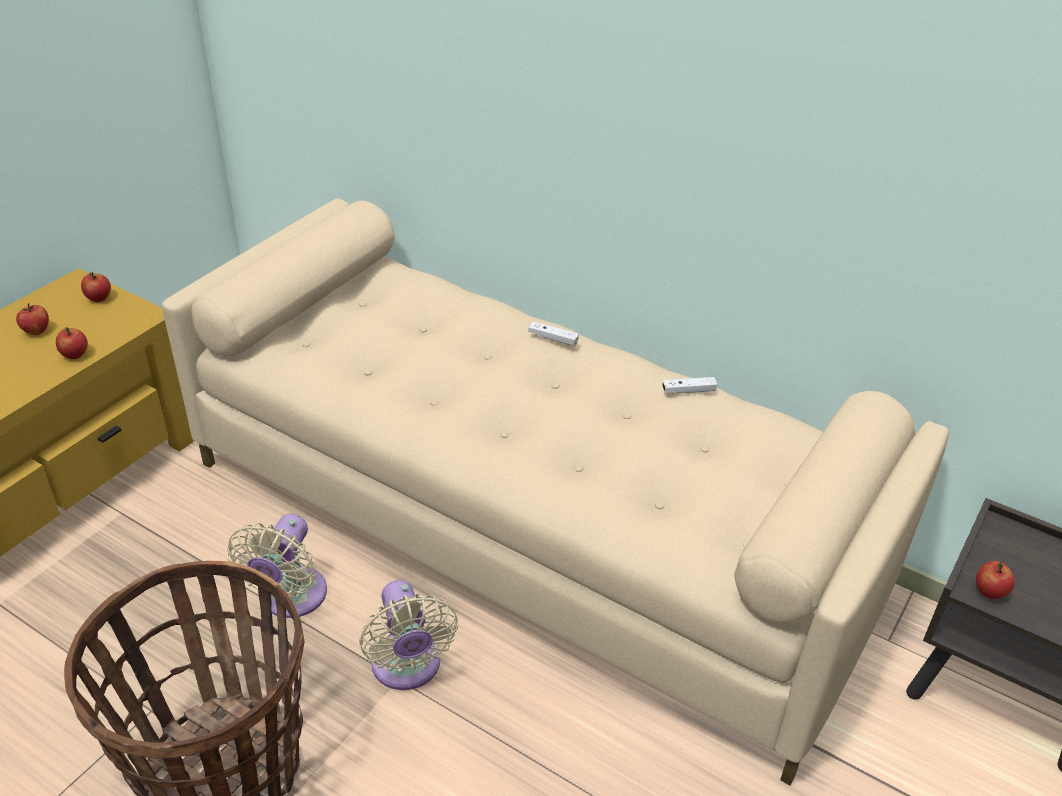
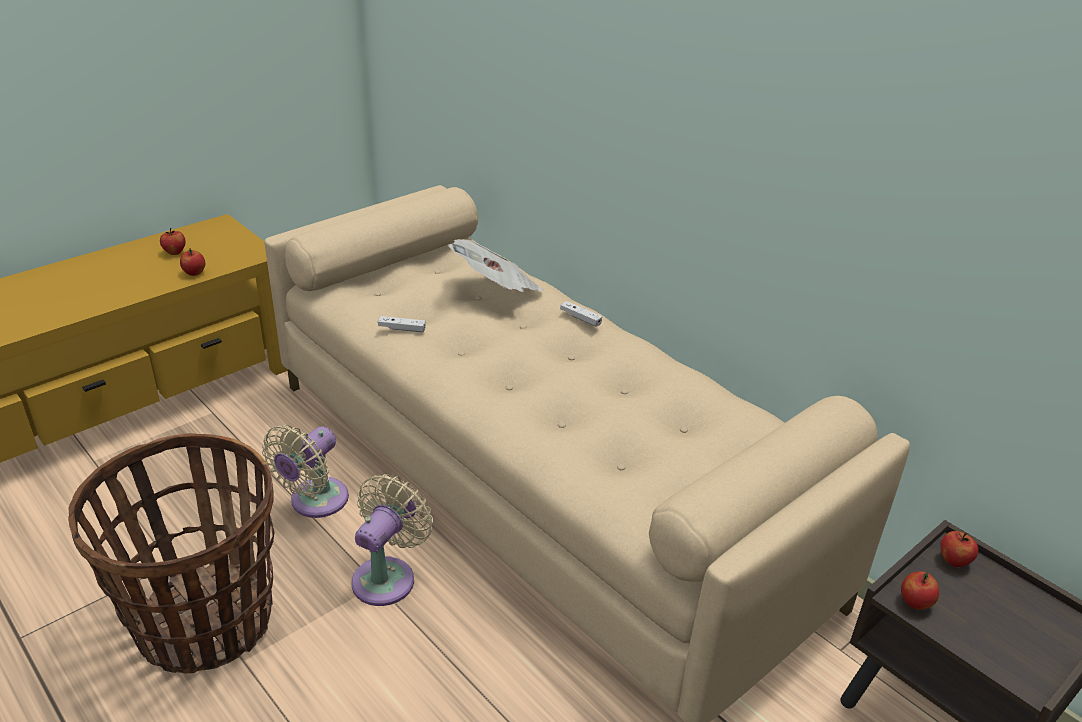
camera: 15 degrees right, 5 degrees down
apple [81,272,111,302] -> apple moved to [940,531,978,567]
beige fan [359,580,458,690] -> beige fan turned 150 degrees counterclockwise [352,474,433,606]
white game controller [662,377,718,393] -> white game controller moved to [378,316,426,333]
none -> newspaper [448,239,544,292]

